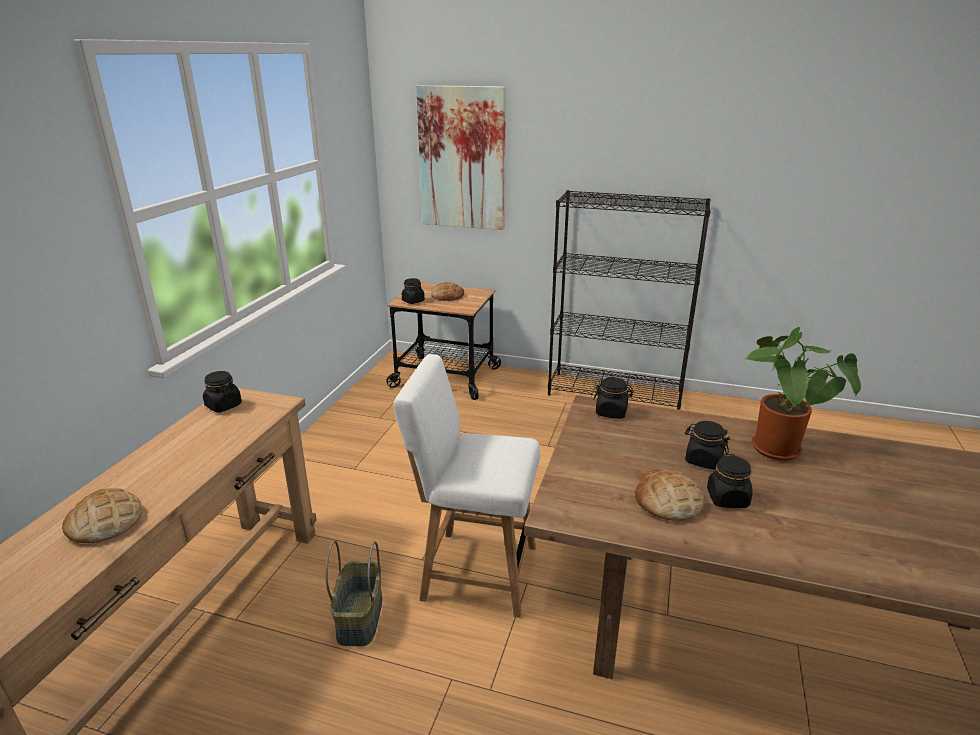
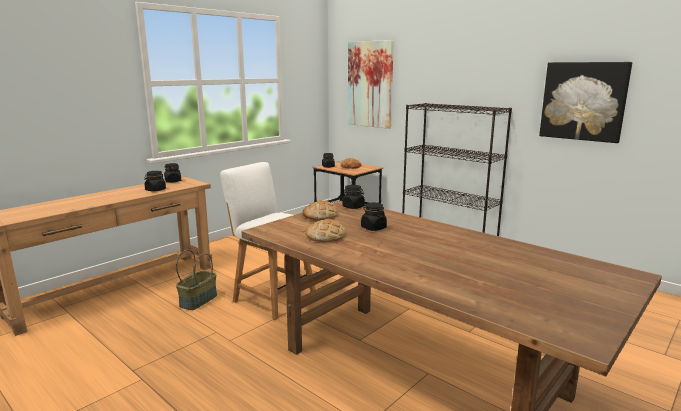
camera: 25 degrees right, 10 degrees down
bread [62,488,142,543] -> bread moved to [302,200,338,220]
black jar [707,454,753,508] -> black jar moved to [144,171,166,192]
potted plant [742,327,861,461] -> none
none -> picture [539,62,632,143]

